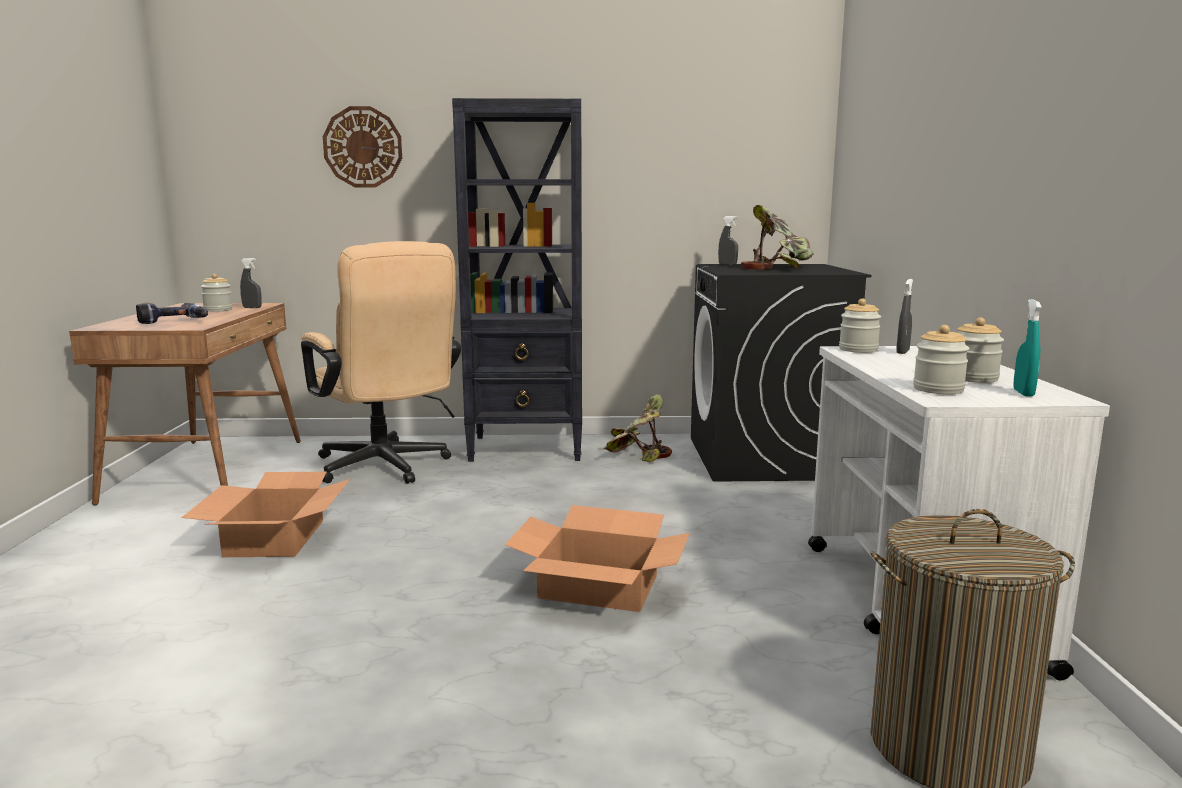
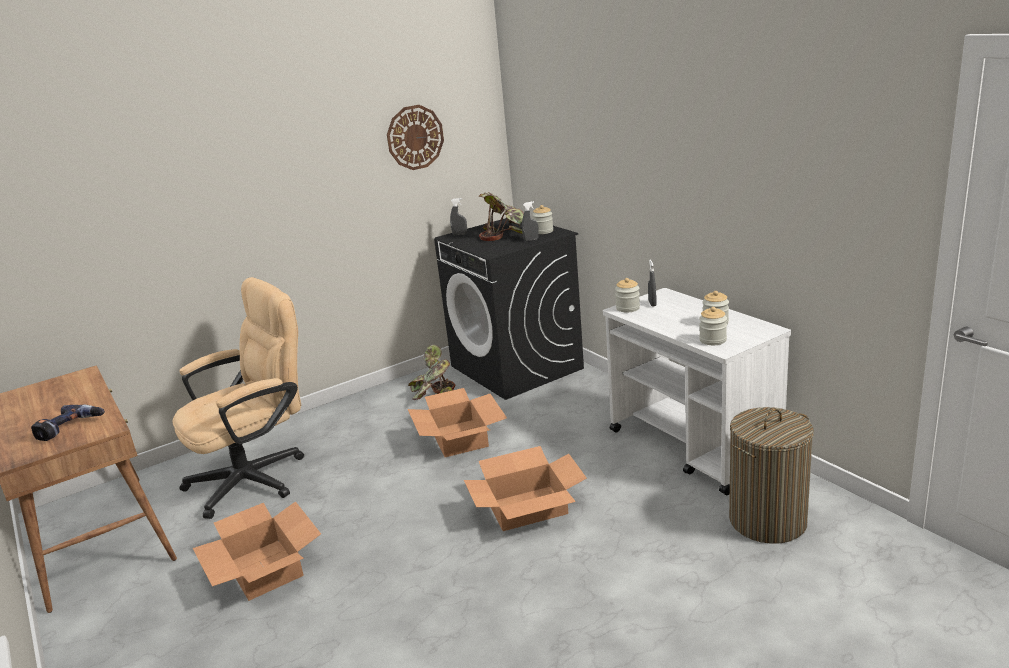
camera: 30 degrees left, 10 degrees up
jar [201,274,232,312] -> jar moved to [532,205,553,234]
grey spray bottle [240,258,262,308] -> grey spray bottle moved to [522,201,539,241]
beige office chair [301,241,461,484] -> beige office chair turned 60 degrees counterclockwise [172,277,304,519]
wall clock [323,106,402,187] -> wall clock moved to [387,105,444,170]
black bookcase [452,98,582,462] -> none
turquoise spray bottle [1013,299,1042,397] -> none
none -> cardboard box [408,388,507,457]

